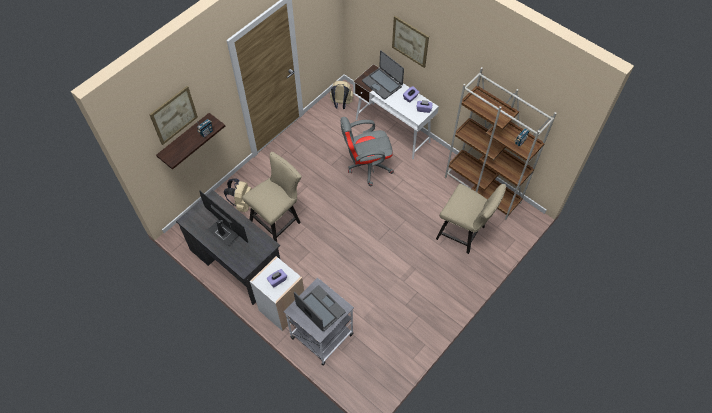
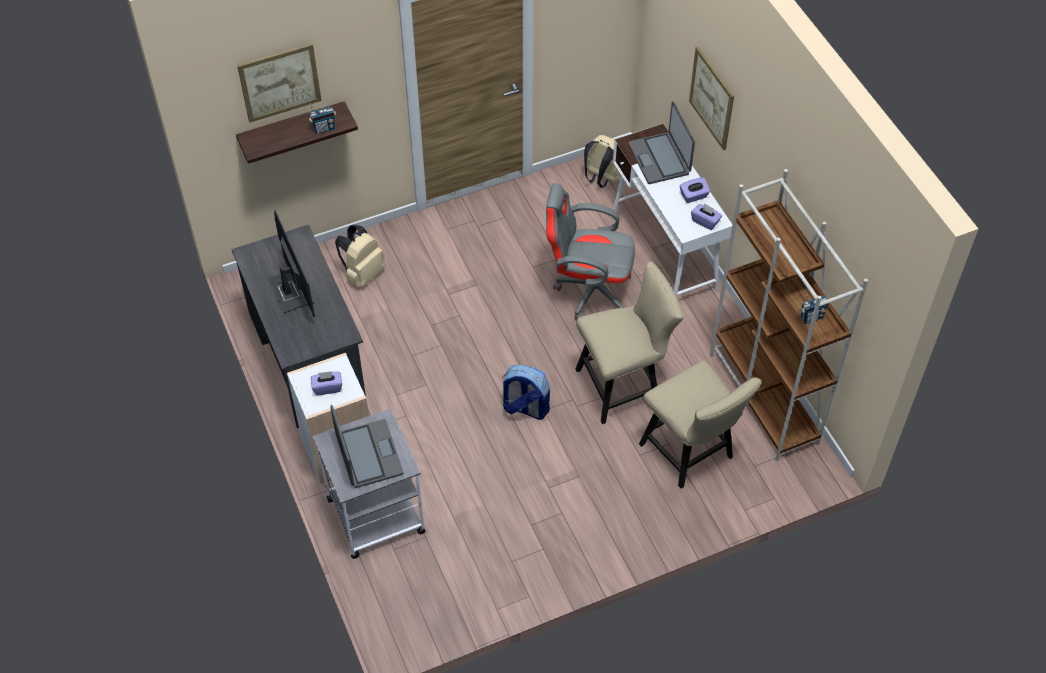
camera: 25 degrees right, 5 degrees down
beige chair [242,152,302,242] -> beige chair moved to [576,261,684,424]
none -> backpack [502,365,550,420]

